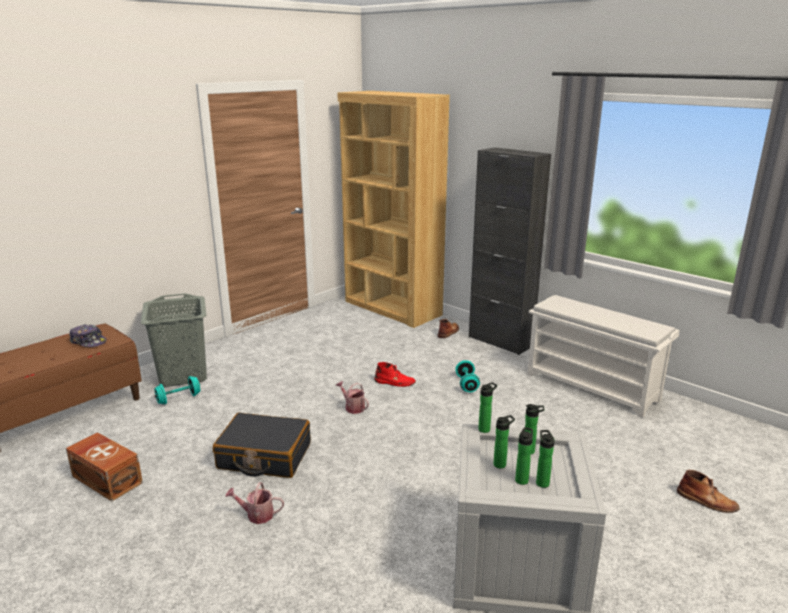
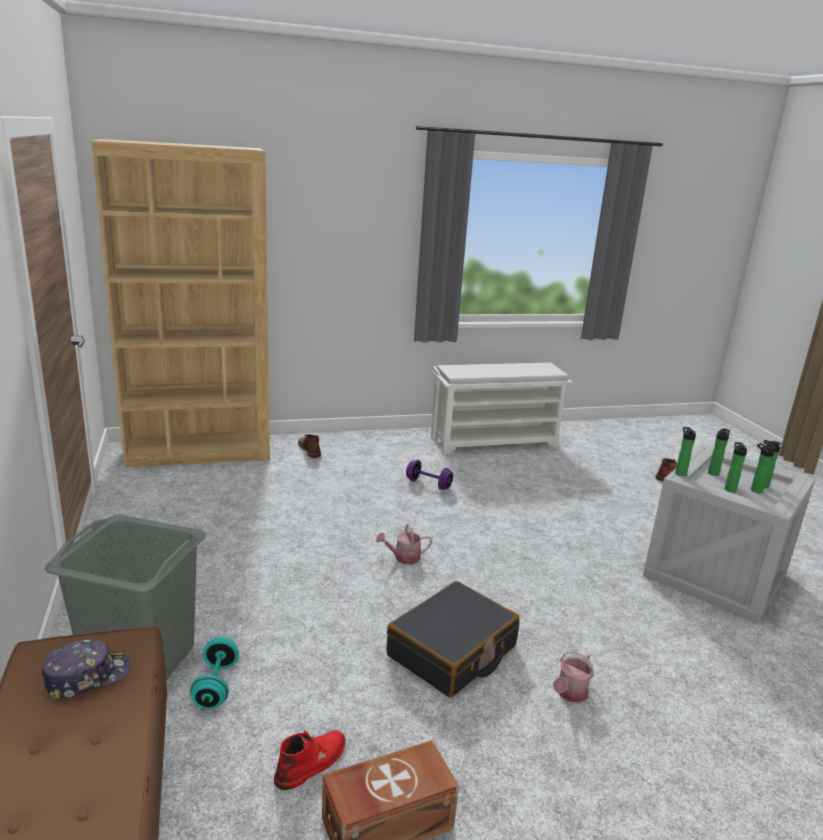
camera: 60 degrees left, 0 degrees up
red boot [374,362,416,387] -> red boot moved to [274,730,346,790]
turquoise dumbbell [455,360,480,392] -> purple dumbbell [406,460,453,490]
black cabinet [469,147,551,355] -> none

